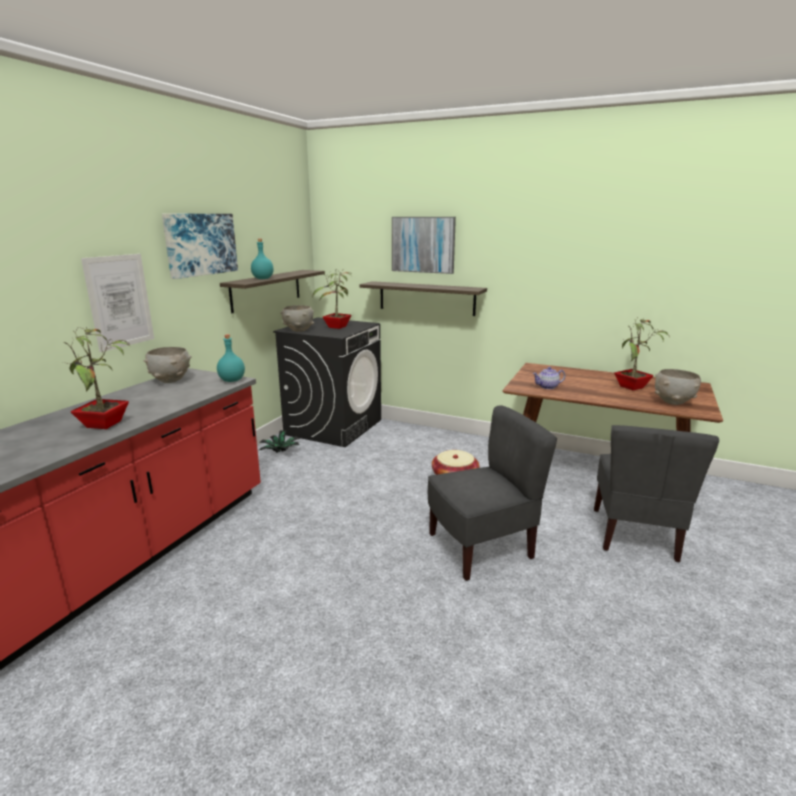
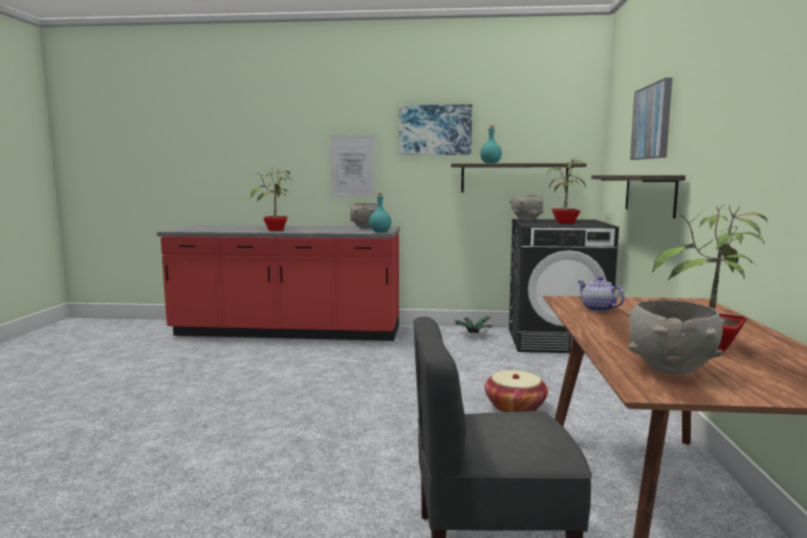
camera: 70 degrees right, 10 degrees down
grey chair [428,405,557,581] -> none

